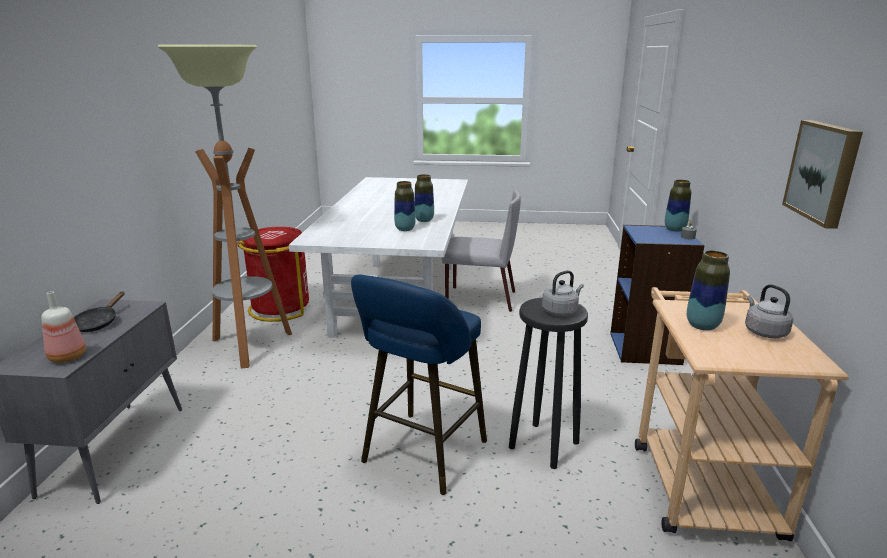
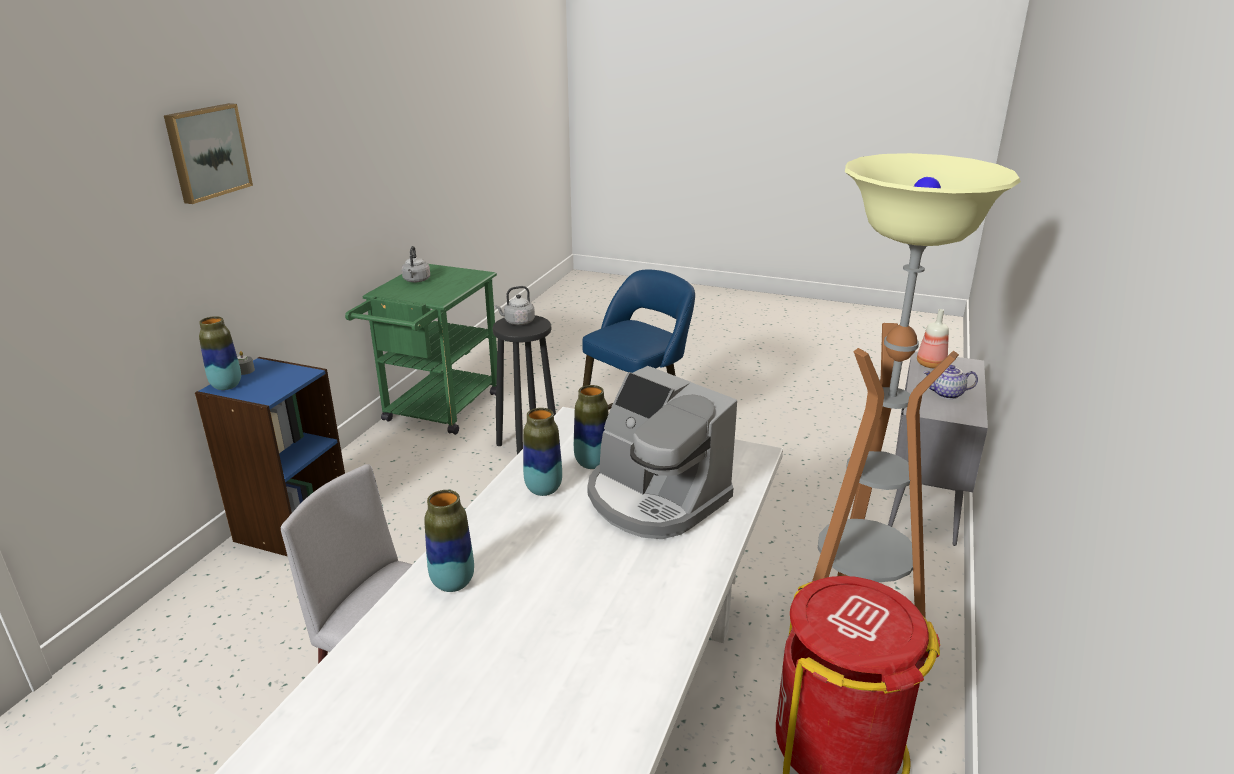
camera: 165 degrees left, 5 degrees up
black frying pan [74,291,124,332] -> teapot [923,365,978,399]
beige cart [635,287,849,541] -> green cart [345,264,497,435]
vase [687,250,730,331] -> vase moved to [424,490,474,592]
picture [782,120,863,229] -> picture moved to [164,103,253,204]
none -> coffee machine [587,366,737,539]

